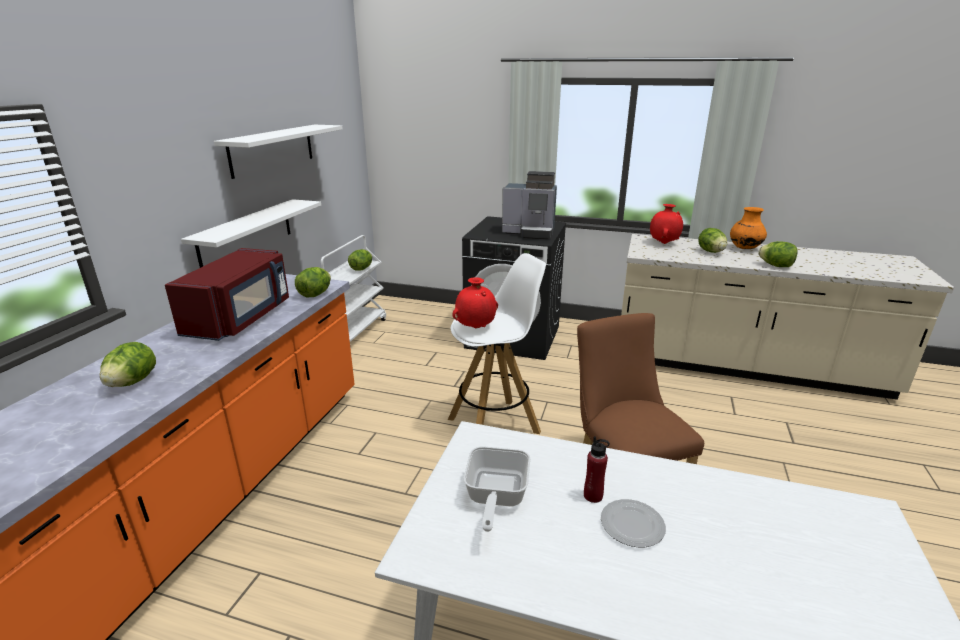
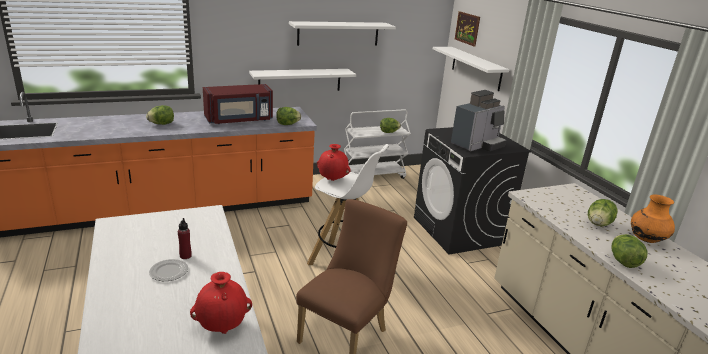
camera: 50 degrees right, 0 degrees up
frying pan [464,447,531,532] -> none
coffee machine [502,171,557,240] -> coffee machine turned 105 degrees counterclockwise [451,90,506,152]
red vase [650,204,683,244] -> red vase moved to [190,272,252,334]
none -> white shelf [433,47,509,91]
none -> picture [455,11,480,47]

